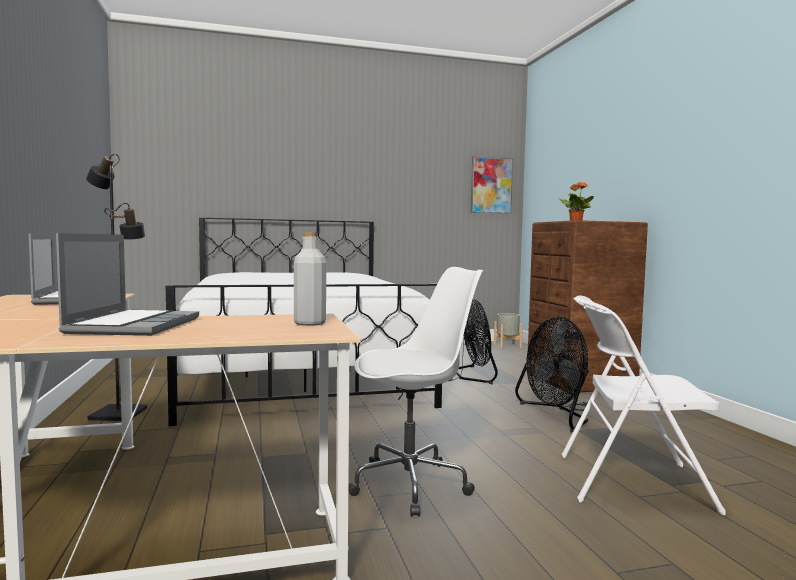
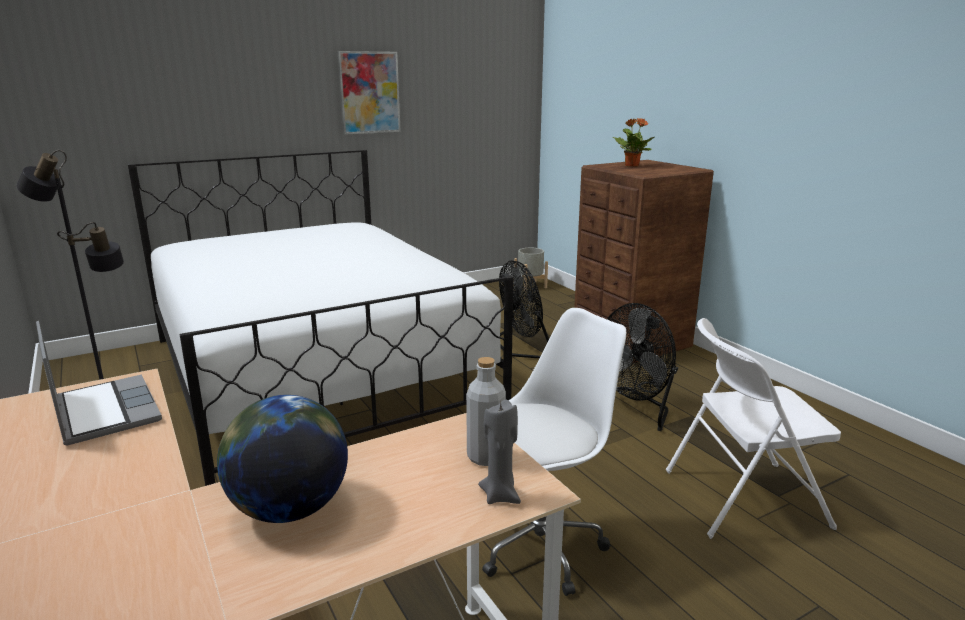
camera: 15 degrees left, 15 degrees up
laptop [56,233,199,336] -> globe [217,395,348,523]
picture [471,156,513,214] -> picture moved to [338,51,401,135]
none -> grey candle [478,399,521,504]

